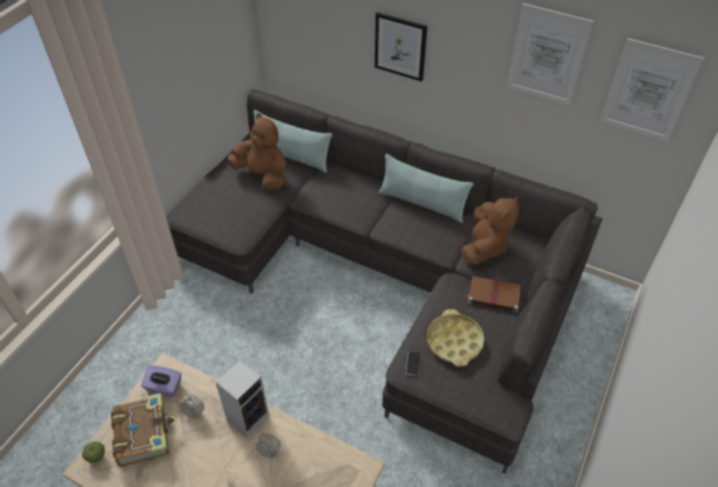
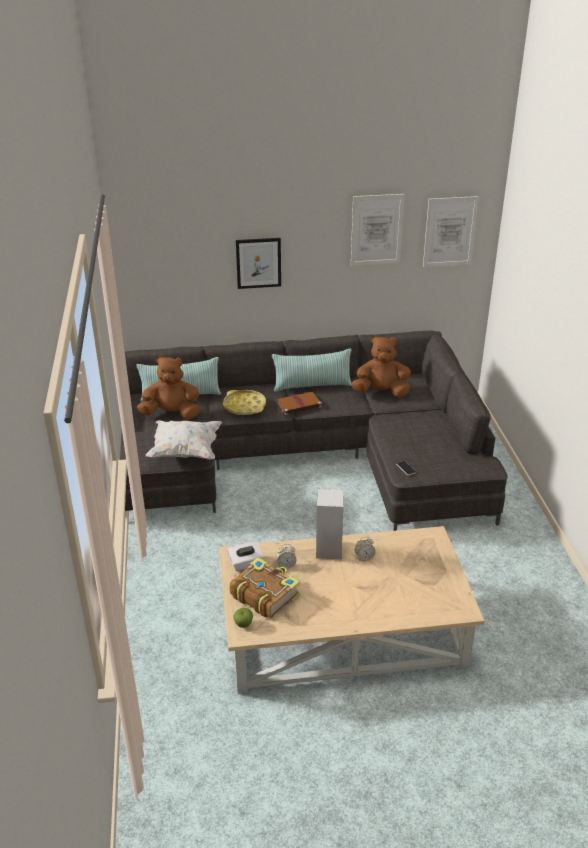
camera: 35 degrees left, 15 degrees down
purple tissue box [141,365,181,397] -> white tissue box [227,541,264,571]
yellow tray [427,309,484,367] -> yellow tray moved to [223,390,266,415]
brown plush toy [461,196,519,265] -> brown plush toy turned 75 degrees counterclockwise [351,335,411,397]
brown book [464,276,521,313] -> brown book moved to [276,392,322,415]
none -> white pillow [145,420,222,460]

